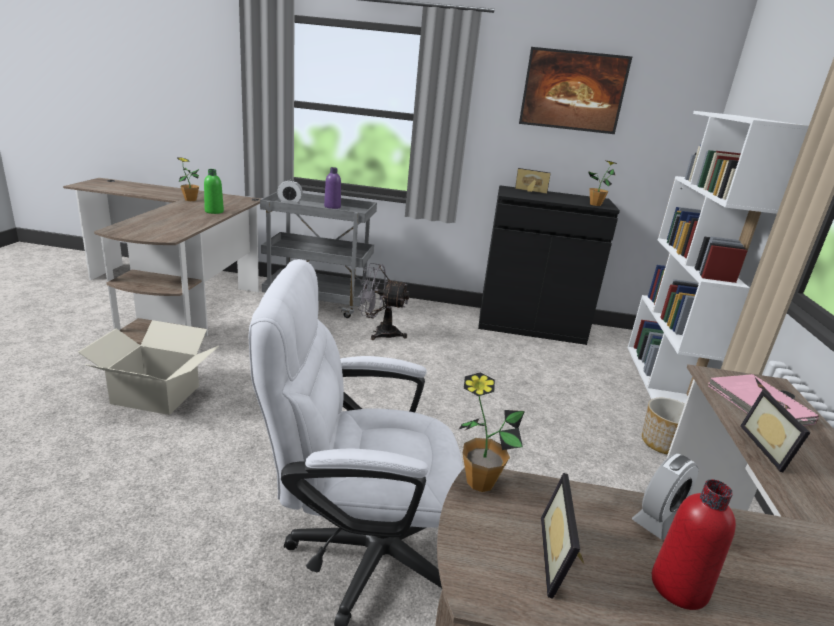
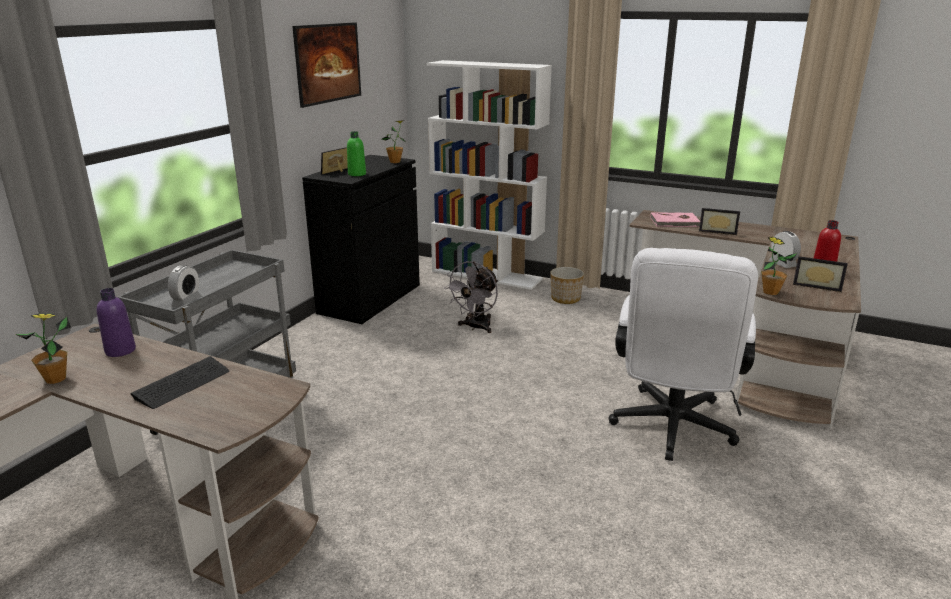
camera: 70 degrees left, 0 degrees up
cardboard box [78,320,219,415] -> none
green bottle [204,169,224,214] -> green bottle moved to [347,131,366,176]
purple bottle [324,167,341,209] -> purple bottle moved to [97,288,136,357]
grey fan [358,263,410,340] -> grey fan moved to [444,261,498,333]
none -> keyboard [130,356,229,409]

